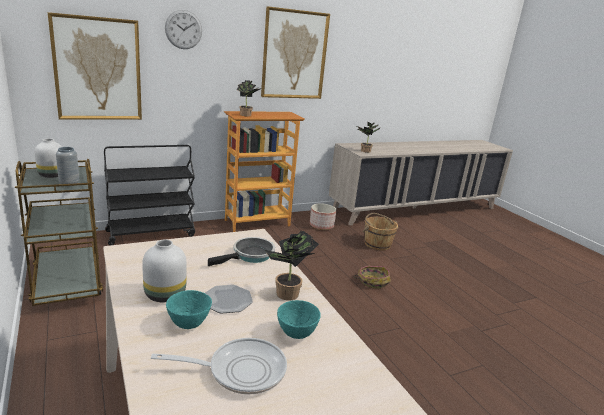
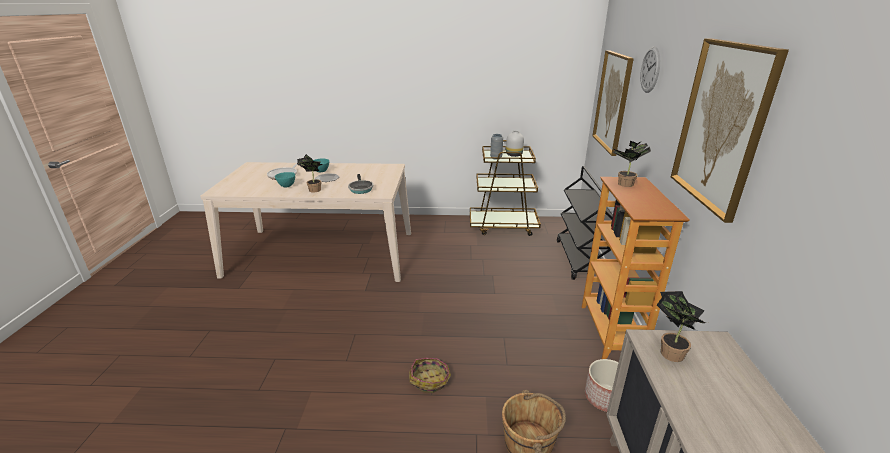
camera: 120 degrees right, 5 degrees up
white vase [142,239,187,302] -> none

